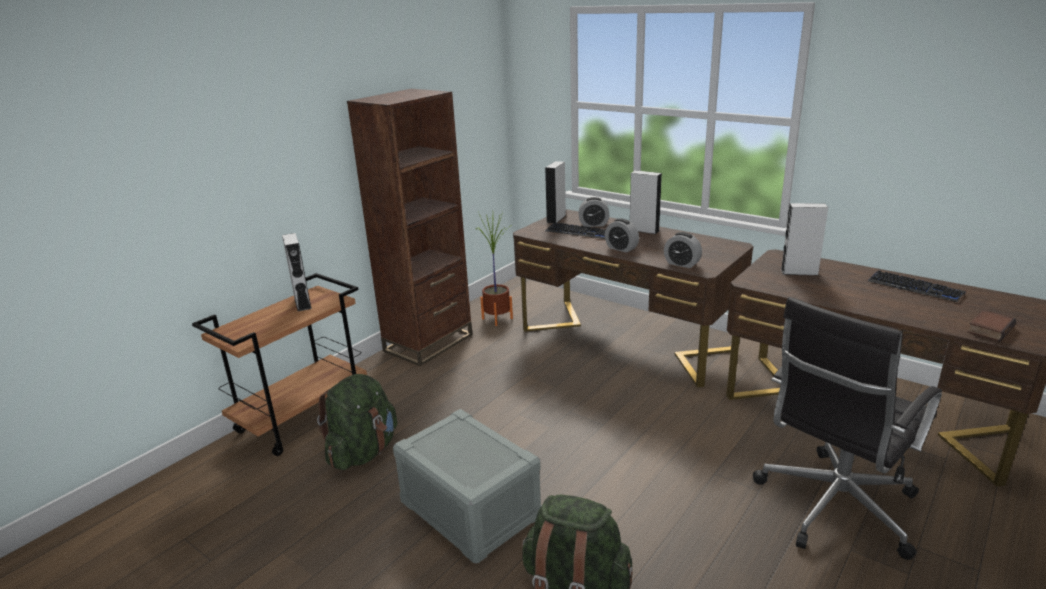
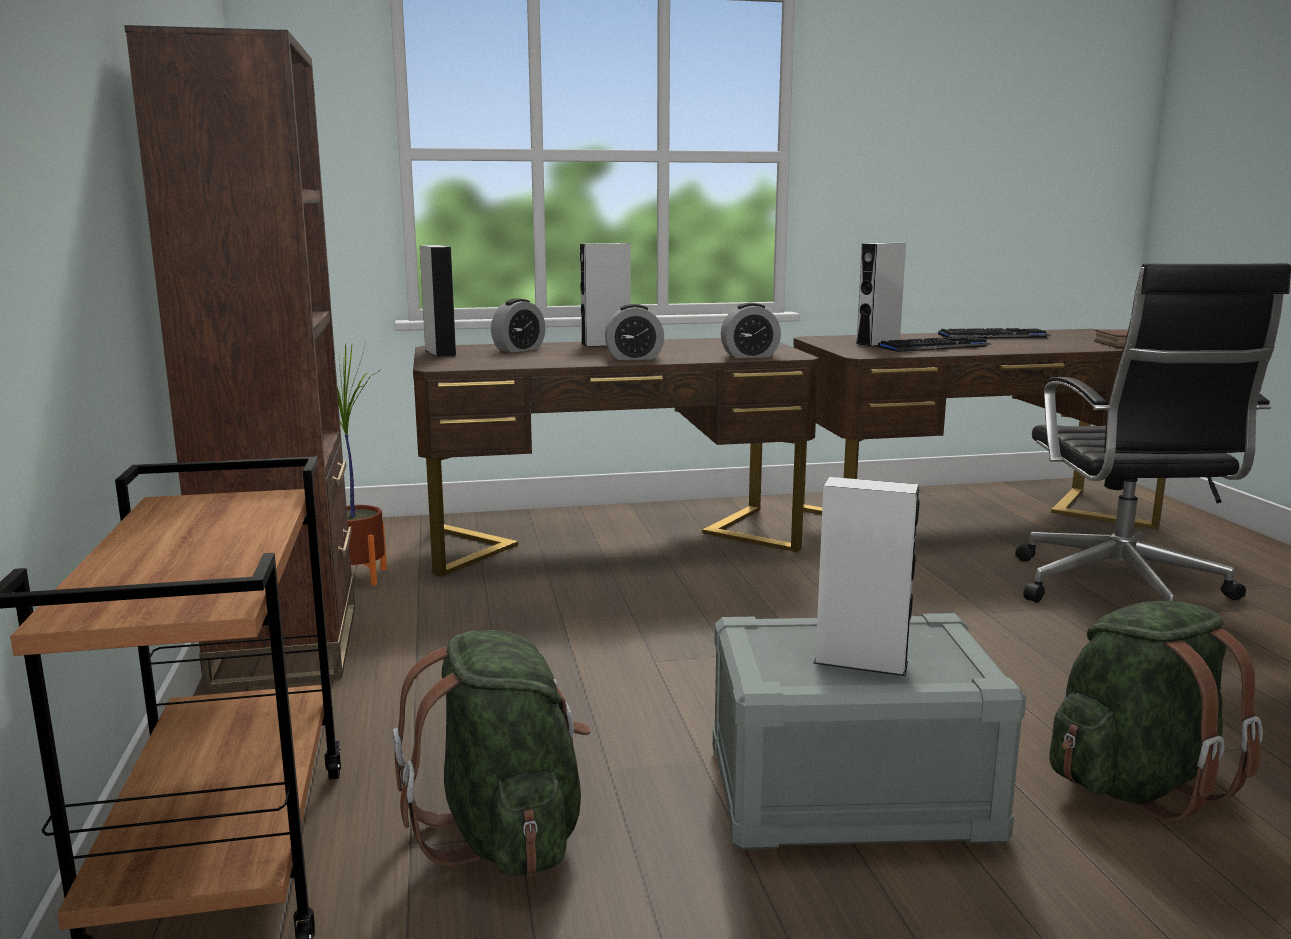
camera: 50 degrees left, 10 degrees down
grey speaker [282,233,312,311] -> grey speaker moved to [813,477,919,676]
keyboard [546,222,605,239] -> keyboard moved to [878,337,992,352]

